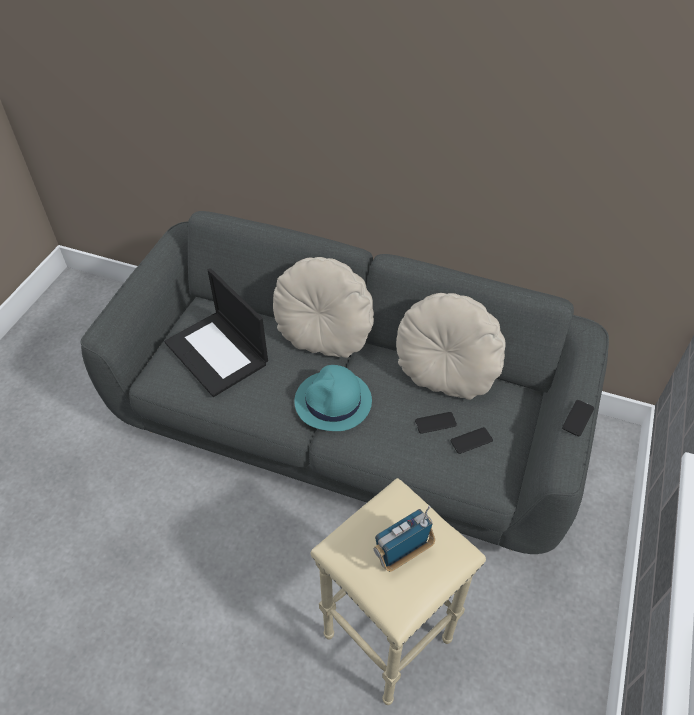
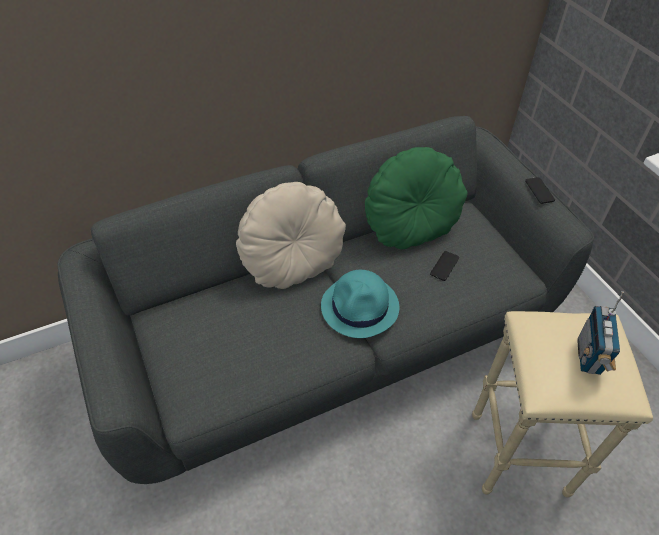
camera: 45 degrees left, 0 degrees up
laptop [164,268,268,397] -> none
beige pillow [396,293,506,400] -> green pillow [365,147,468,249]
phone [451,427,493,454] -> none

